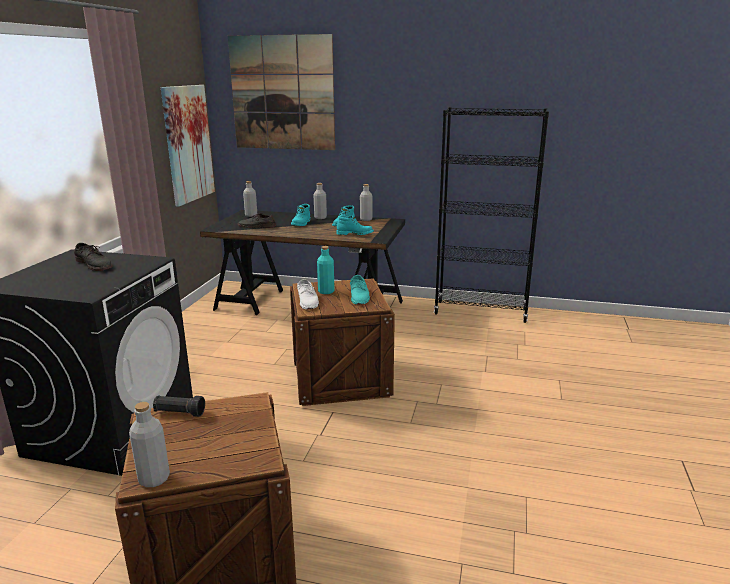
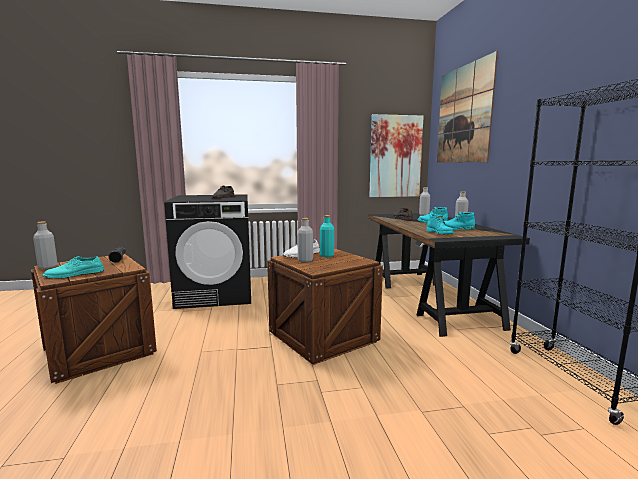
camera: 65 degrees right, 10 degrees down
turquoise shoe [350,275,370,305] -> turquoise shoe moved to [42,256,104,279]
grey bottle [360,184,372,221] -> grey bottle moved to [297,218,313,262]

